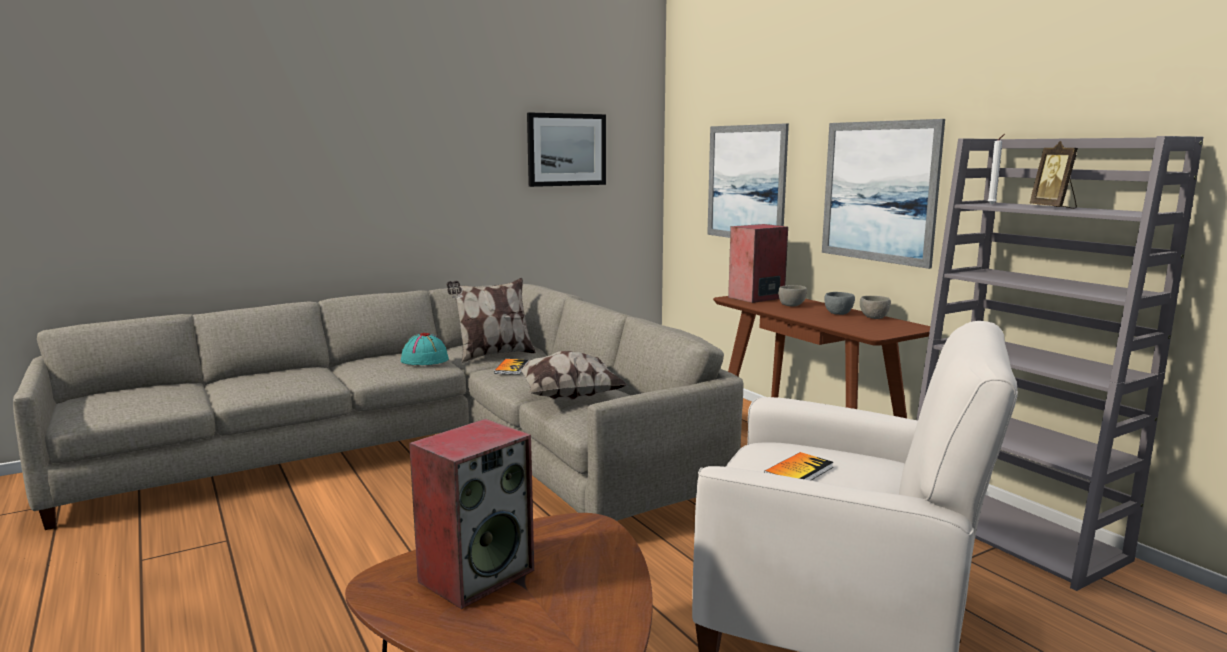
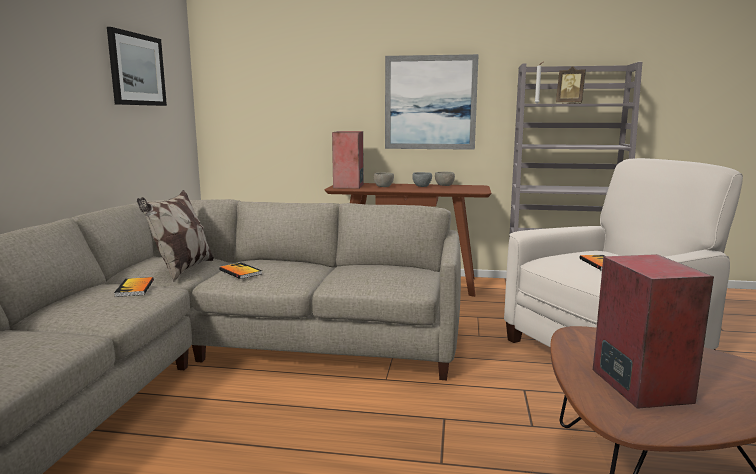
camera: 50 degrees left, 0 degrees up
turquoise hat [401,333,449,365] -> book [114,277,154,297]
pillow [510,351,628,400] -> none
picture [707,123,789,238] -> none

